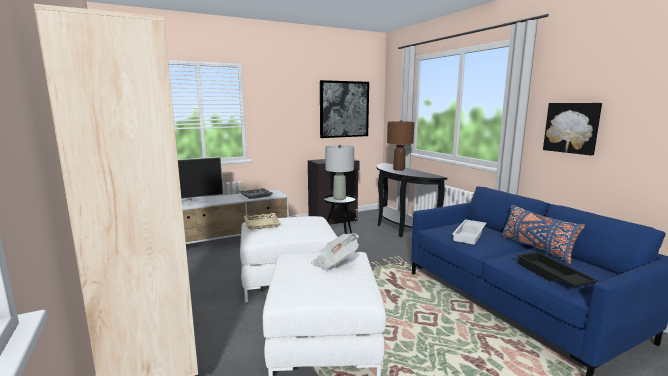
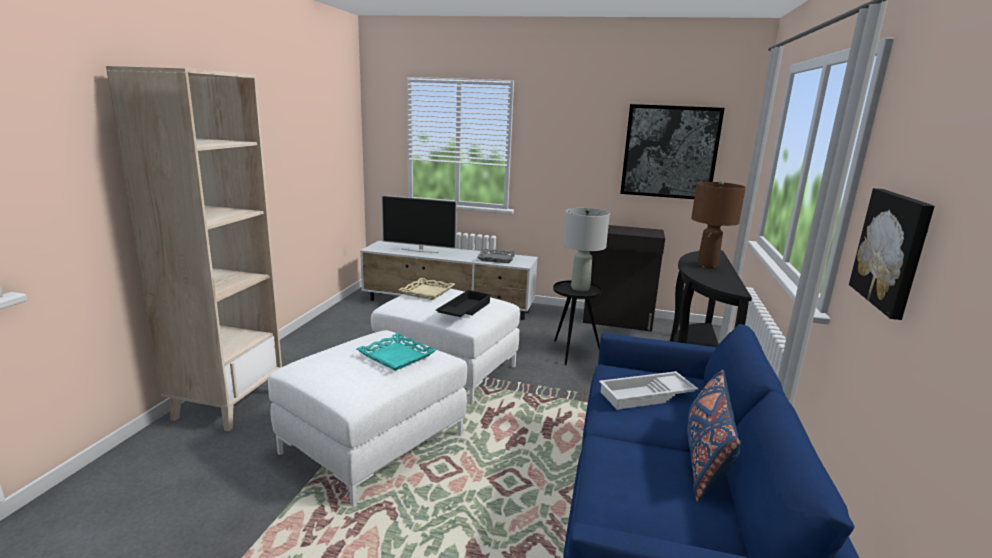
camera: 40 degrees right, 5 degrees up
newspaper [311,233,359,270] -> turquoise tray [357,333,436,371]
black tray [517,252,598,287] -> black tray moved to [436,290,492,317]

